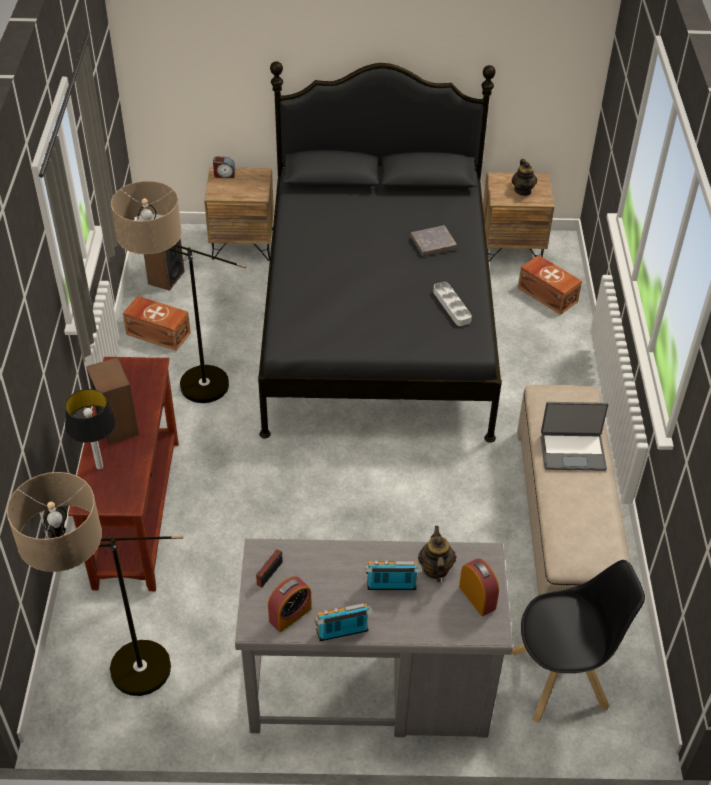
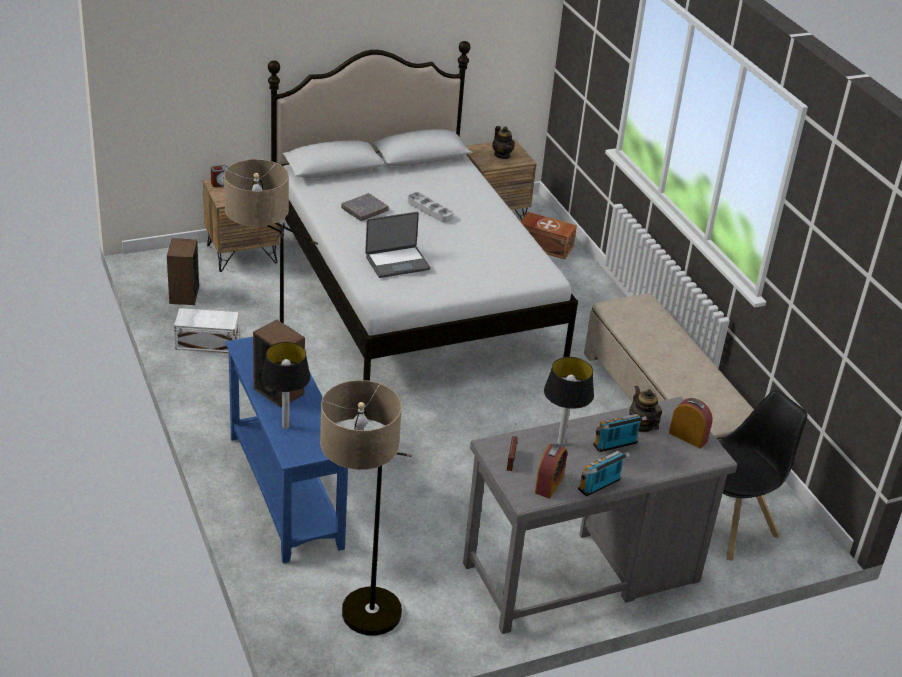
camera: 25 degrees left, 10 degrees down
brown console table [68,357,179,591] -> blue console table [225,337,348,564]
brown storage box [123,296,191,351] -> white storage box [174,308,239,353]
black bed [258,61,502,443] -> white bed [268,41,578,381]
grey book [410,225,457,256] -> grey book moved to [341,193,389,221]
grey tray [433,282,472,326] -> grey tray moved to [408,192,453,223]
laptop [541,402,608,471] -> laptop moved to [365,212,431,278]
none -> table lamp [544,357,594,446]

